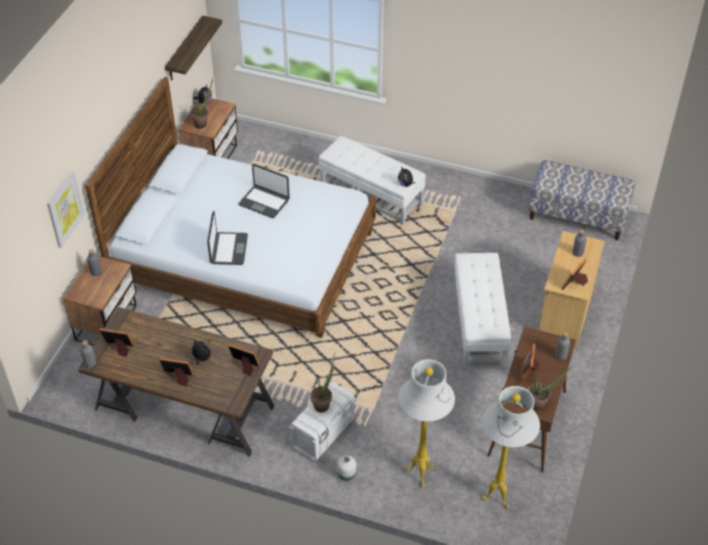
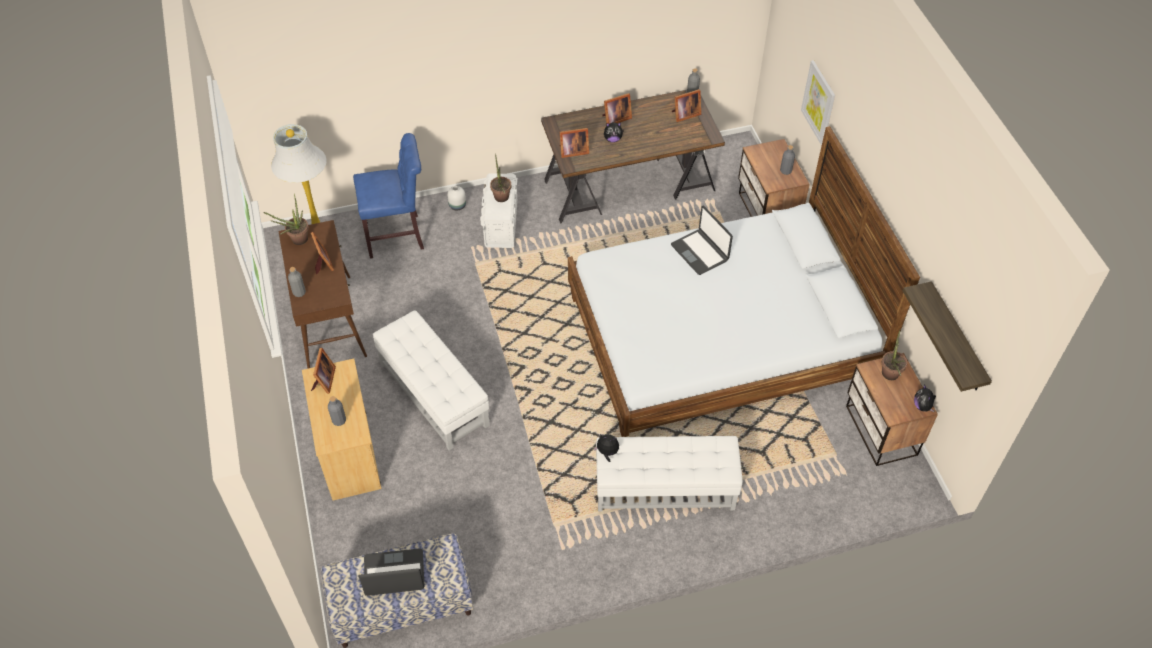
camera: 145 degrees right, 5 degrees up
laptop [239,164,290,218] -> laptop moved to [358,548,424,596]
white floor lamp [398,359,455,487] -> blue chair [353,133,424,259]

